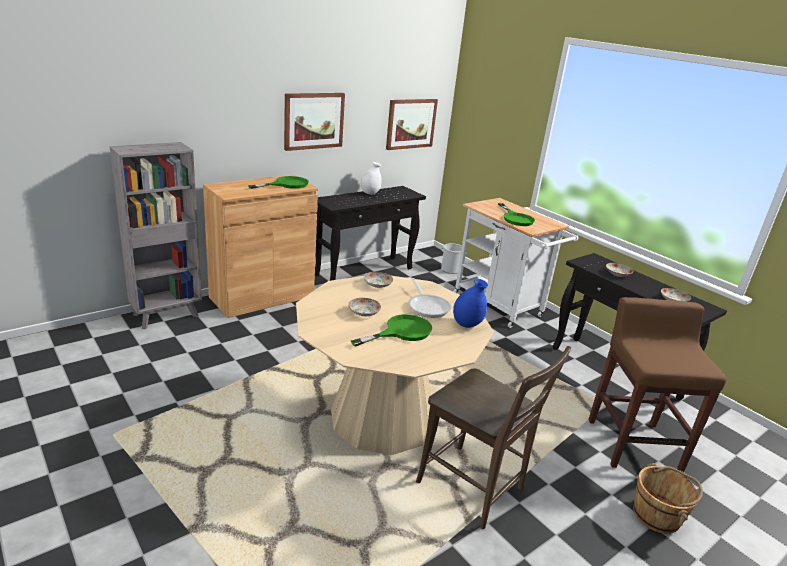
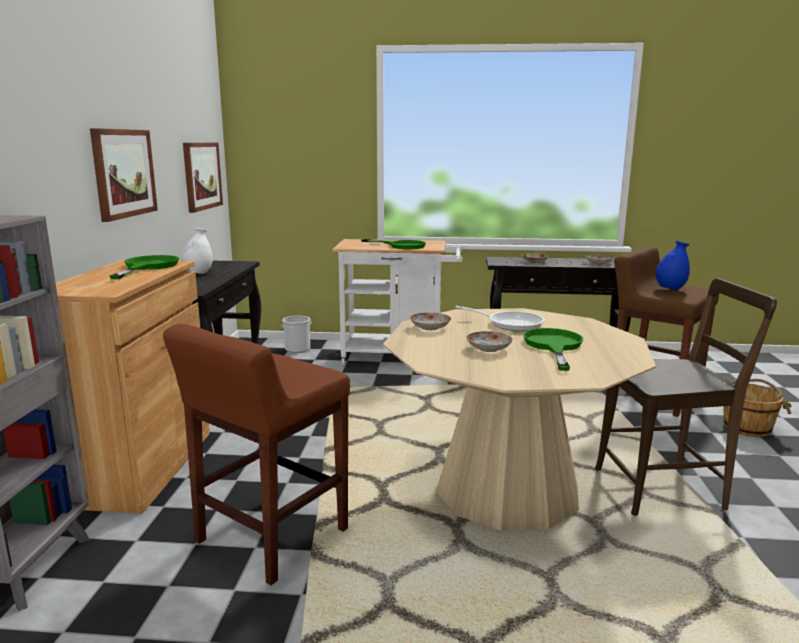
camera: 45 degrees left, 10 degrees down
blue vase [453,279,488,328] -> blue vase moved to [655,241,690,290]
none -> brown stool [163,324,350,585]

